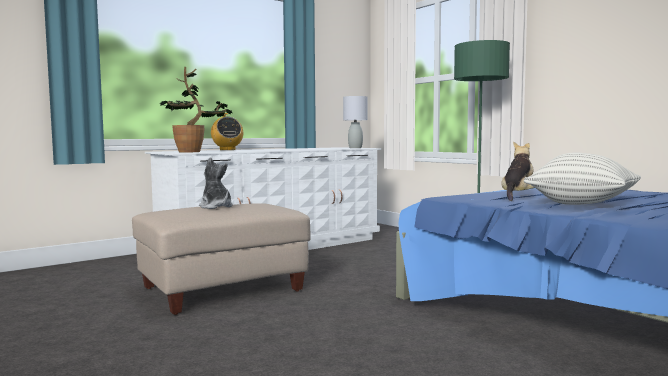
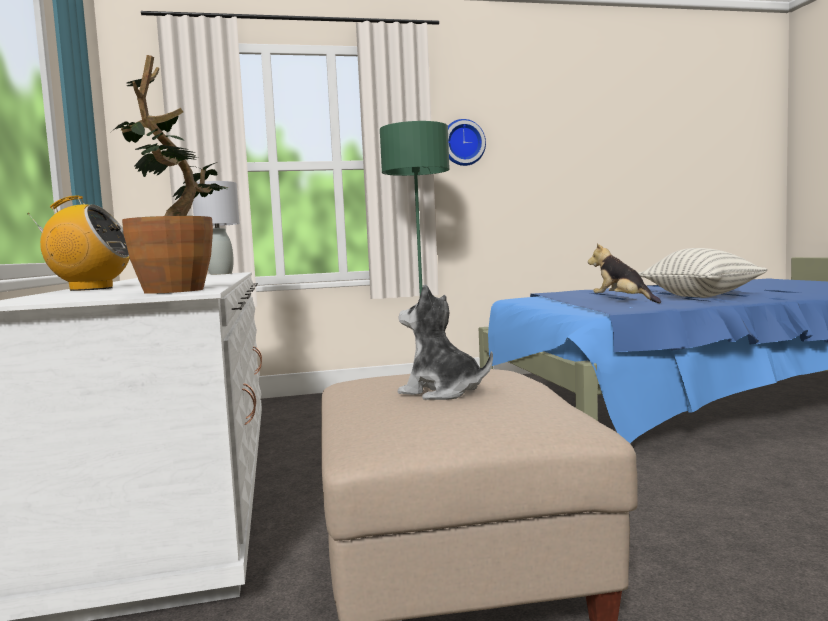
camera: 65 degrees left, 0 degrees up
plush toy [199,157,233,209] -> plush toy turned 45 degrees clockwise [398,284,493,400]
none -> wall clock [448,119,486,166]

